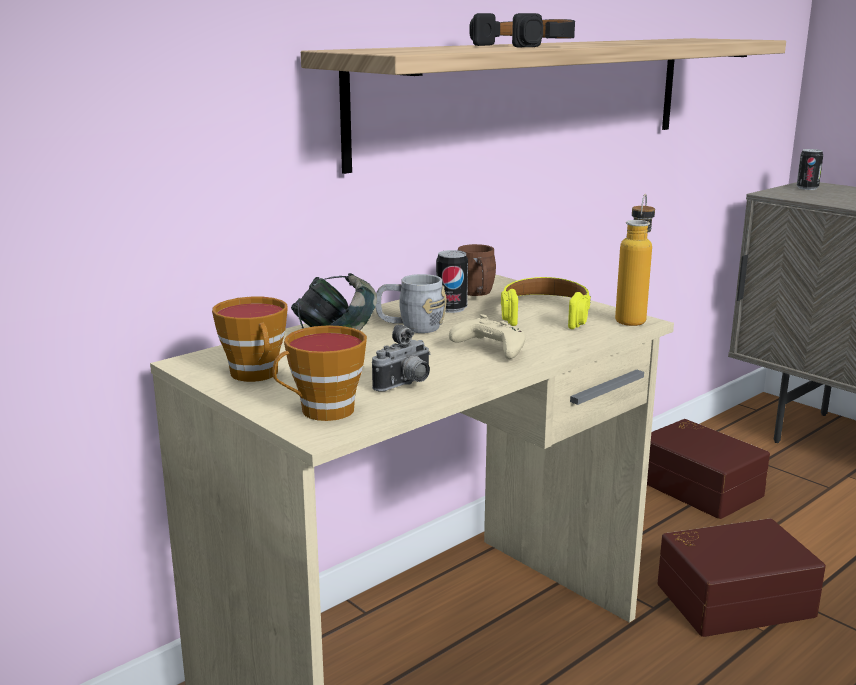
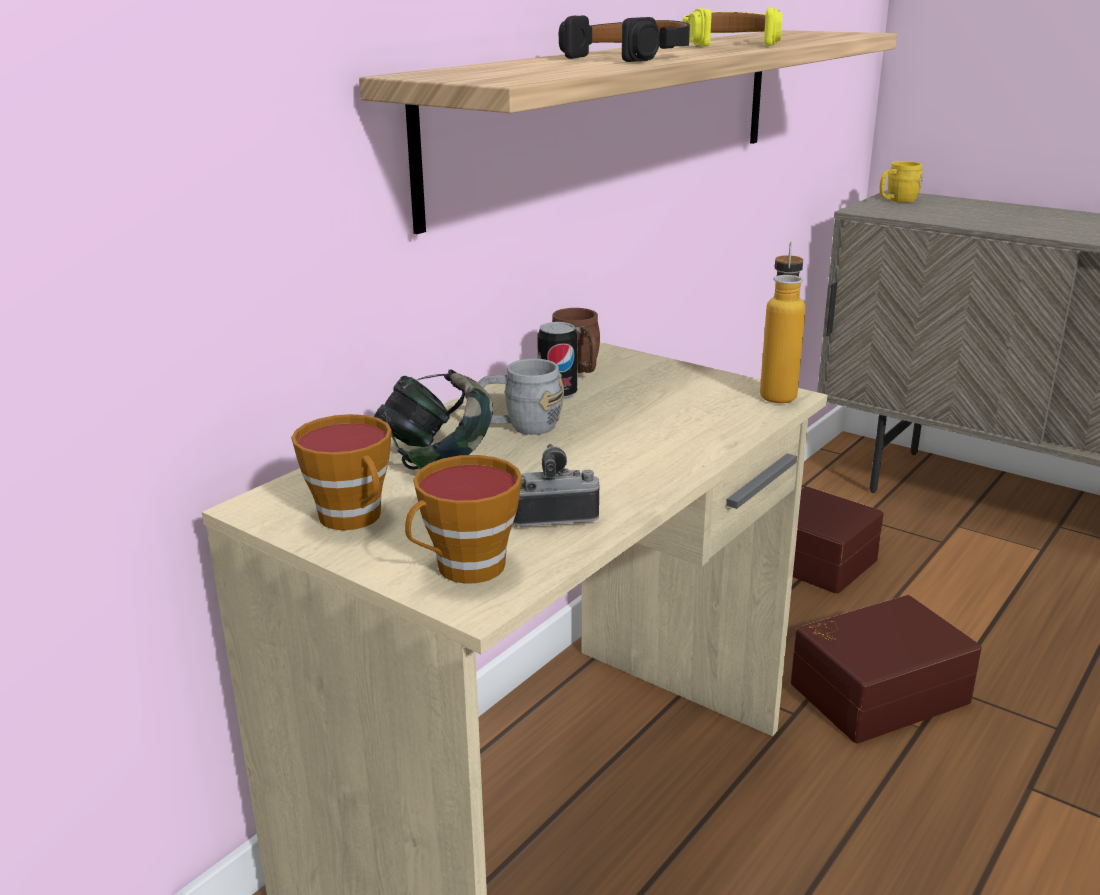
camera: 10 degrees left, 5 degrees up
camera [372,324,430,392] -> camera turned 135 degrees counterclockwise [513,444,600,526]
beige game controller [449,314,526,359] -> none
yellow headphones [501,277,591,329] -> yellow headphones moved to [682,7,782,47]
can [797,149,823,190] -> yellow mug [880,161,923,203]

